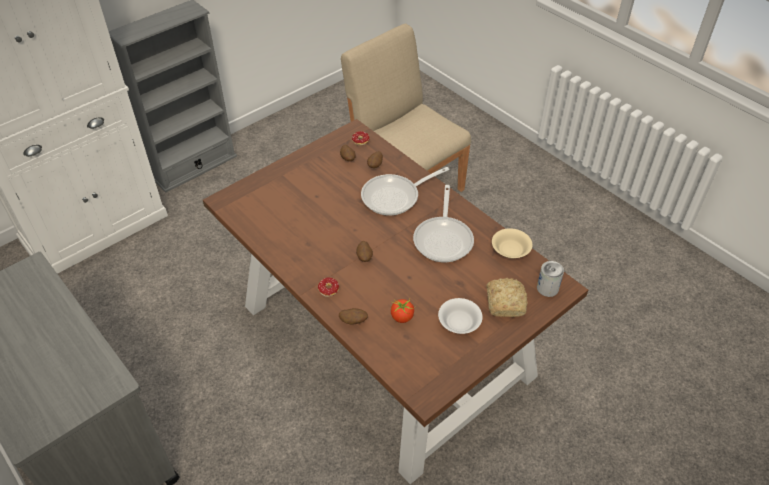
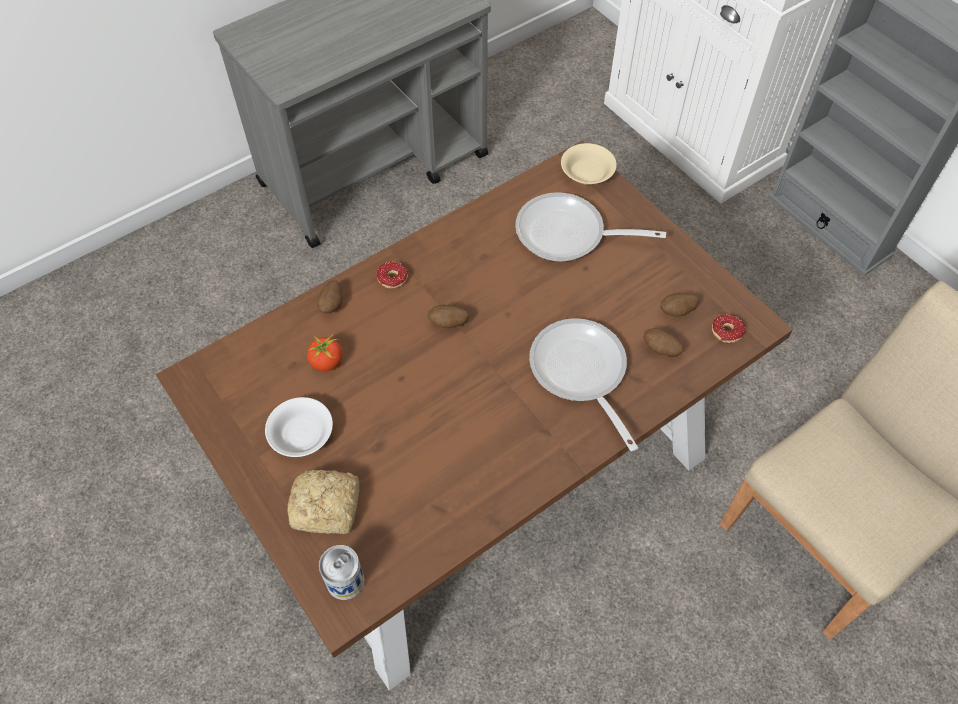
camera: 95 degrees right, 10 degrees up
frying pan [413,185,474,262] -> frying pan moved to [515,192,666,261]
beige bowl [492,228,532,258] -> beige bowl moved to [561,143,617,185]

